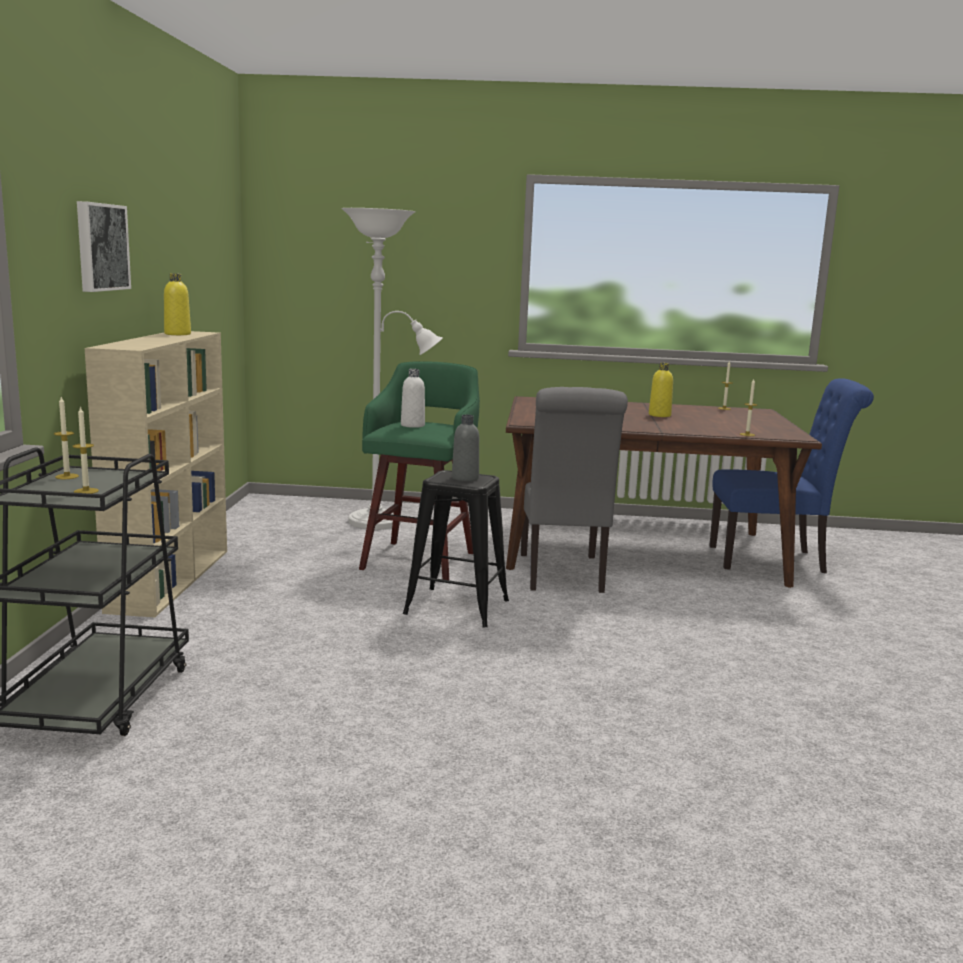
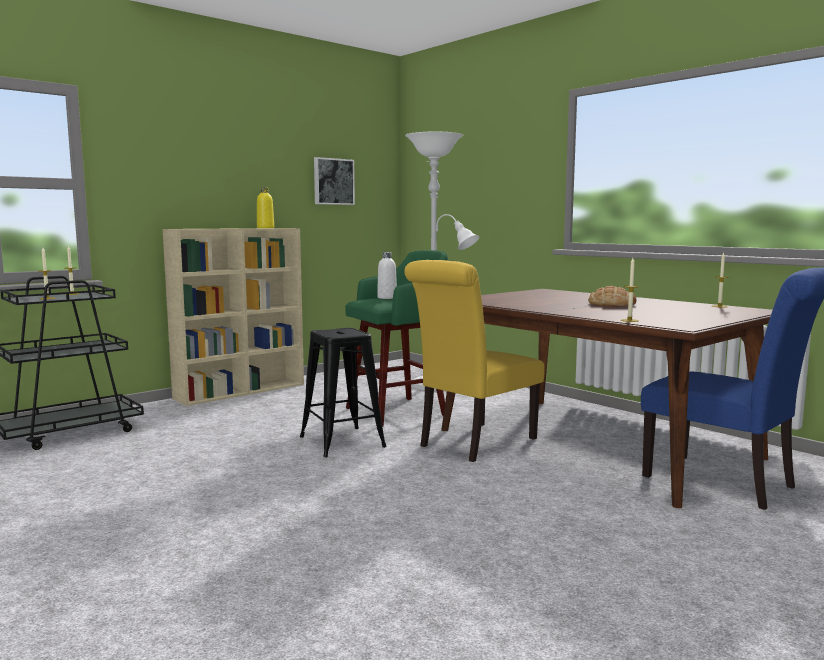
camera: 45 degrees right, 5 degrees down
picture [77,201,131,292] -> picture moved to [314,157,355,205]
grey bottle [452,415,479,481] -> none
grey chair [521,387,628,593] -> yellow chair [404,260,545,462]
yellow bottle [649,363,673,417] -> bread [588,286,637,306]

